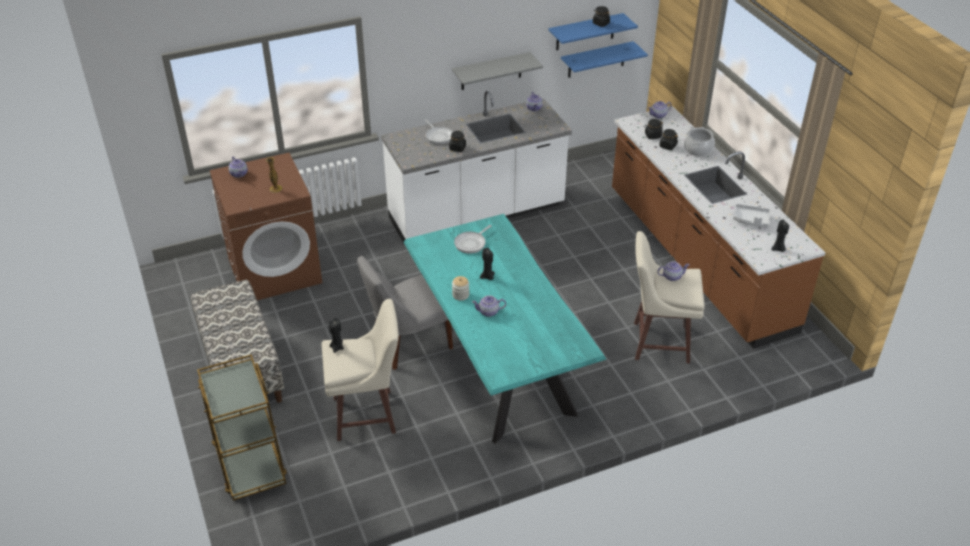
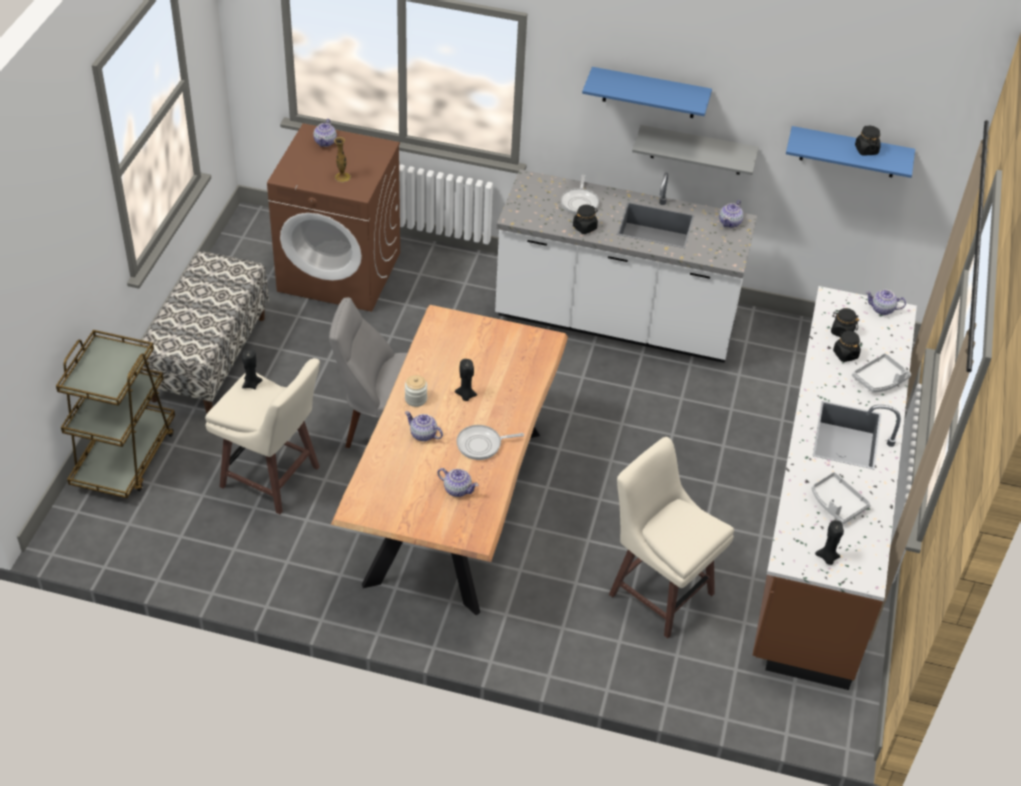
camera: 35 degrees right, 5 degrees up
turquoise dining table [403,214,607,444] -> brown dining table [331,305,568,616]
frying pan [454,225,492,254] -> frying pan moved to [456,425,524,460]
blue shelf [561,41,648,78] -> blue shelf moved to [582,67,712,118]
teapot [657,261,690,281] -> teapot moved to [437,468,478,497]
cooking pot [684,127,715,157] -> grey tray [852,353,911,393]

